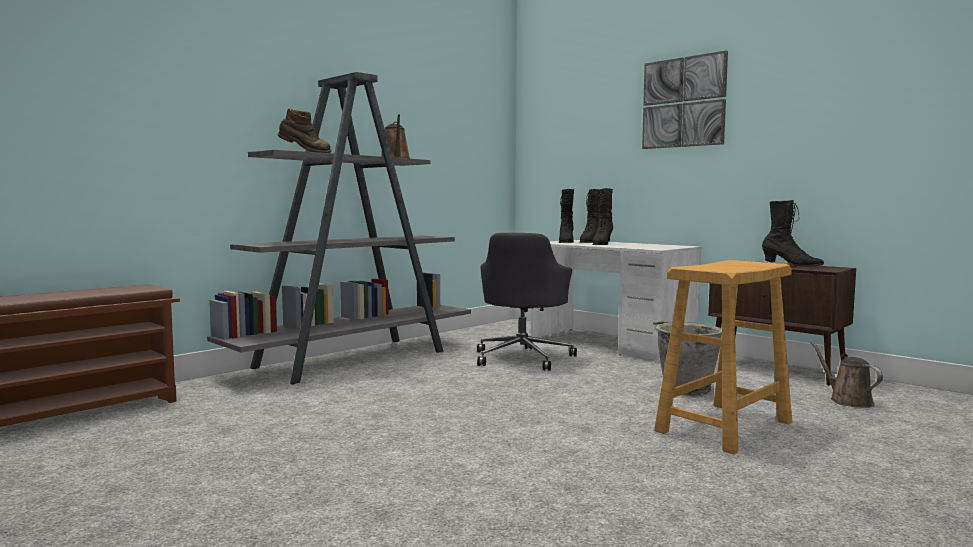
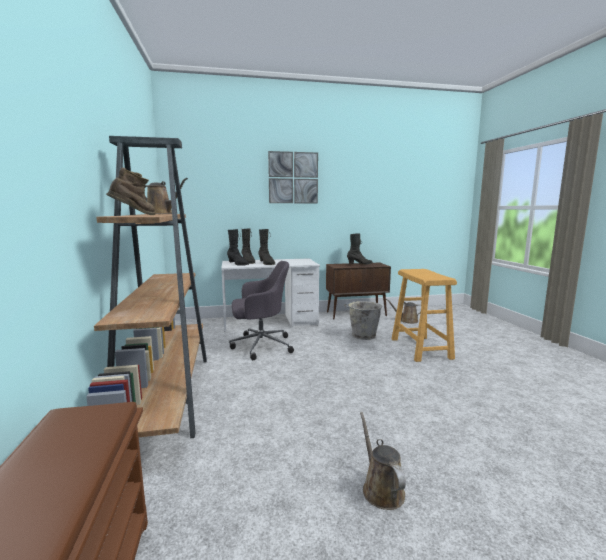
camera: 55 degrees left, 5 degrees up
grey bookcase [207,72,471,385] -> brown bookcase [86,136,207,438]
grey office chair [477,233,577,371] -> grey office chair turned 60 degrees counterclockwise [229,261,294,360]
none -> brown watering can [360,412,406,510]

